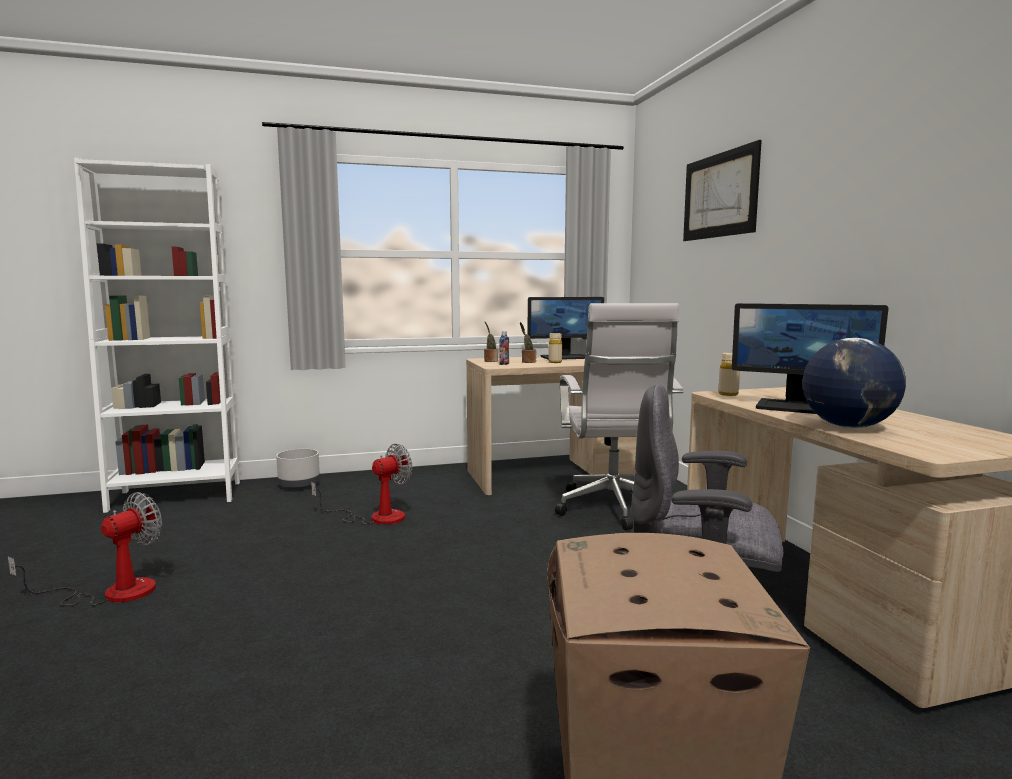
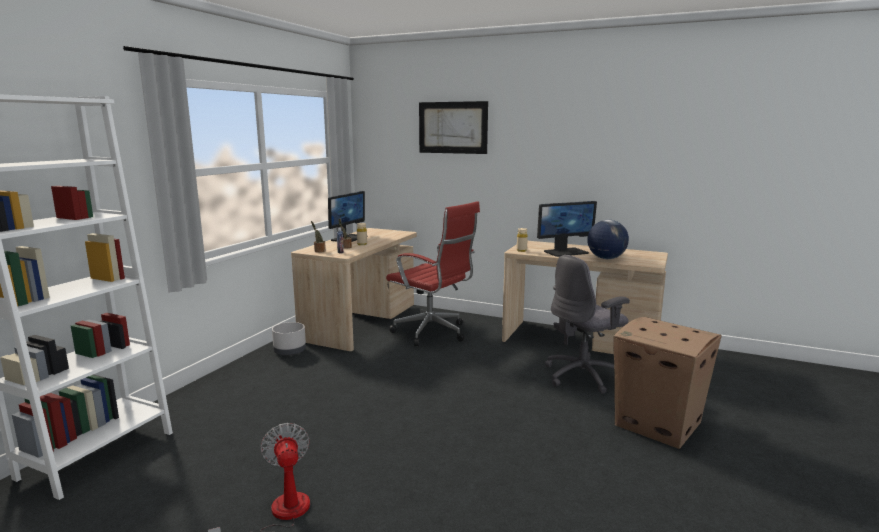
camera: 50 degrees left, 5 degrees up
grey planter [276,449,320,489] -> grey planter moved to [272,322,306,356]
fan [311,443,412,525] -> none
white office chair [555,303,683,530] -> red office chair [386,201,480,346]

